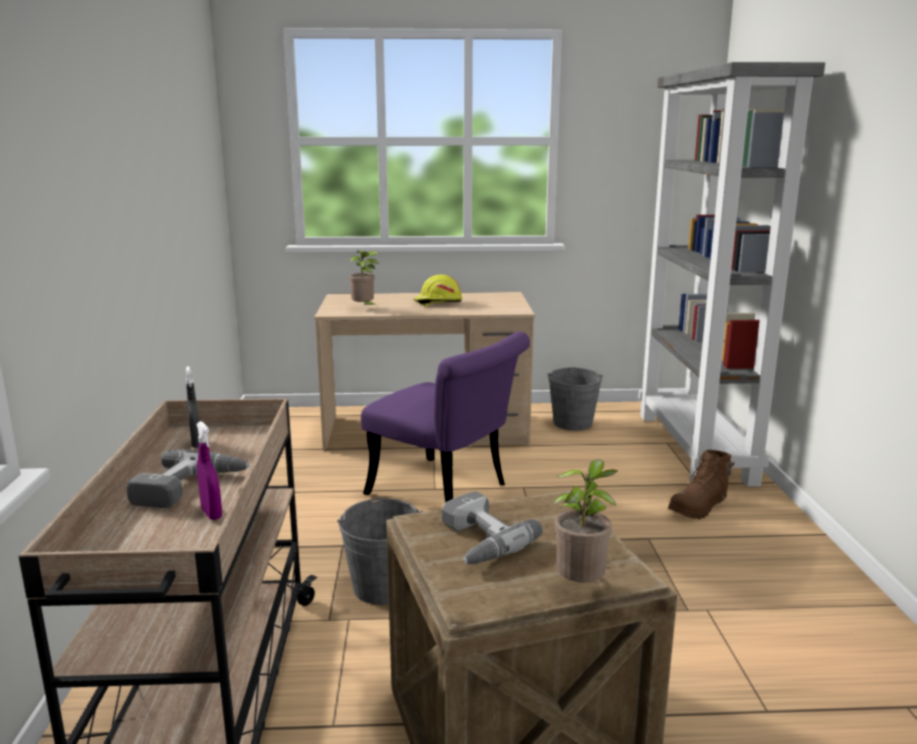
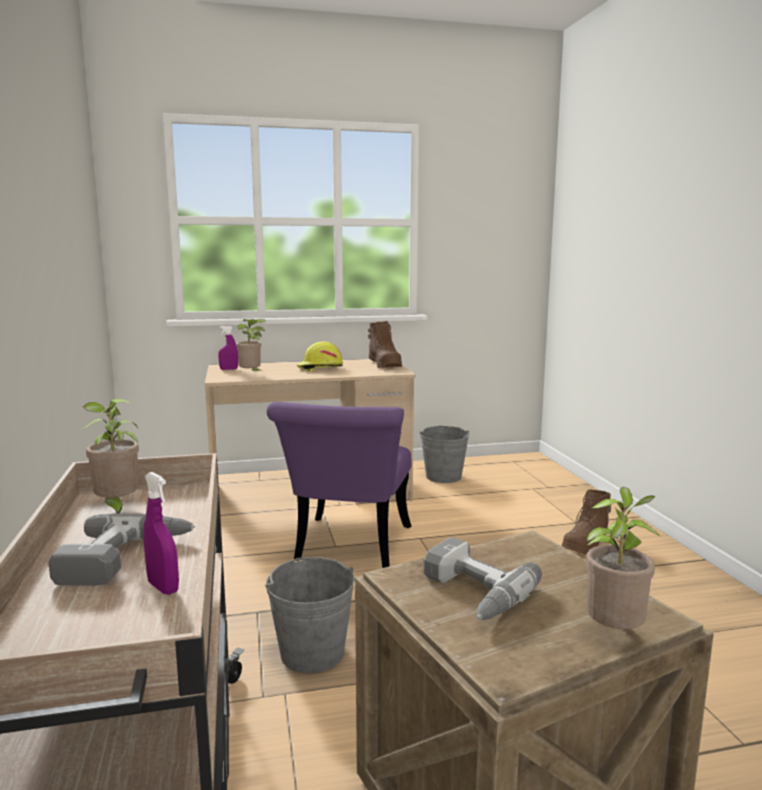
camera: 10 degrees left, 5 degrees down
grey spray bottle [186,366,199,448] -> potted plant [81,398,139,514]
purple chair [361,332,530,503] -> purple chair turned 75 degrees clockwise [266,402,411,568]
grey bookcase [638,62,825,487] -> none
none -> purple spray bottle [218,326,238,370]
none -> brown boot [368,321,402,368]

